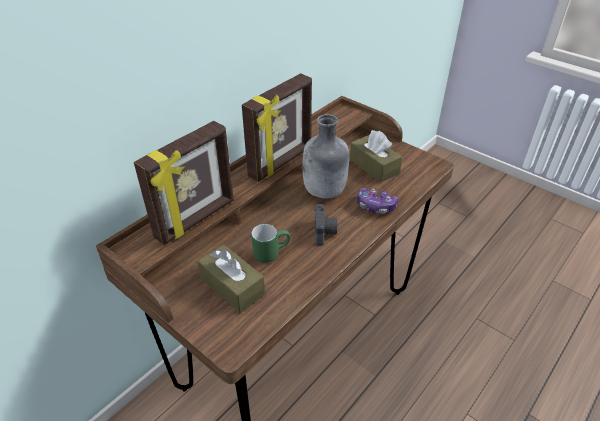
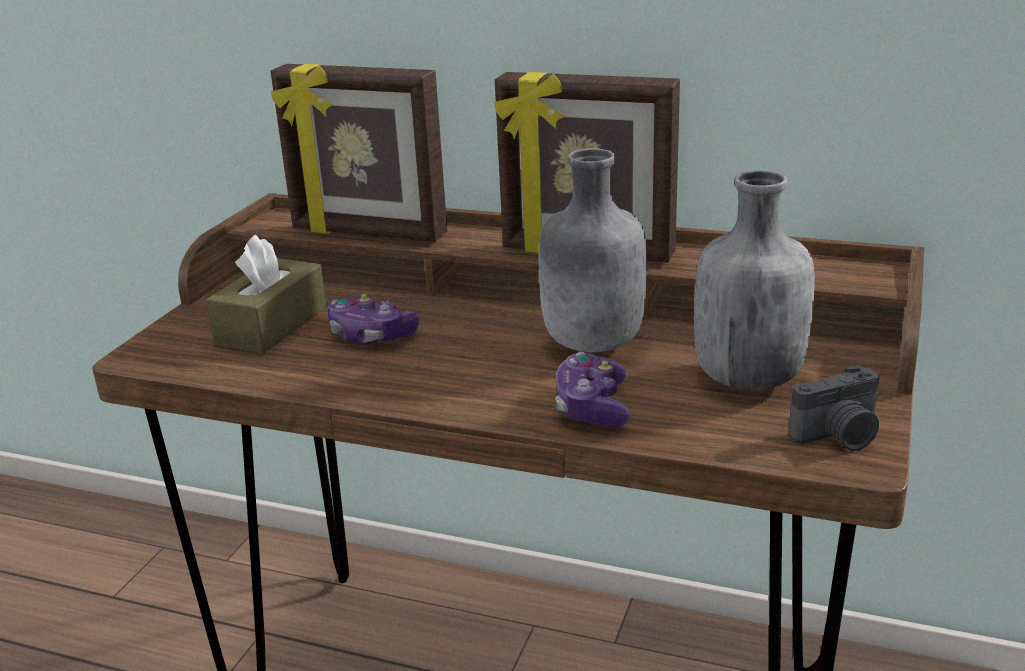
camera: 70 degrees right, 15 degrees down
green mug [251,224,290,263] -> game controller [327,294,419,344]
camera [314,204,337,245] -> camera moved to [789,365,880,451]
brown tissue box [350,130,402,183] -> grey bottle [694,170,815,390]

